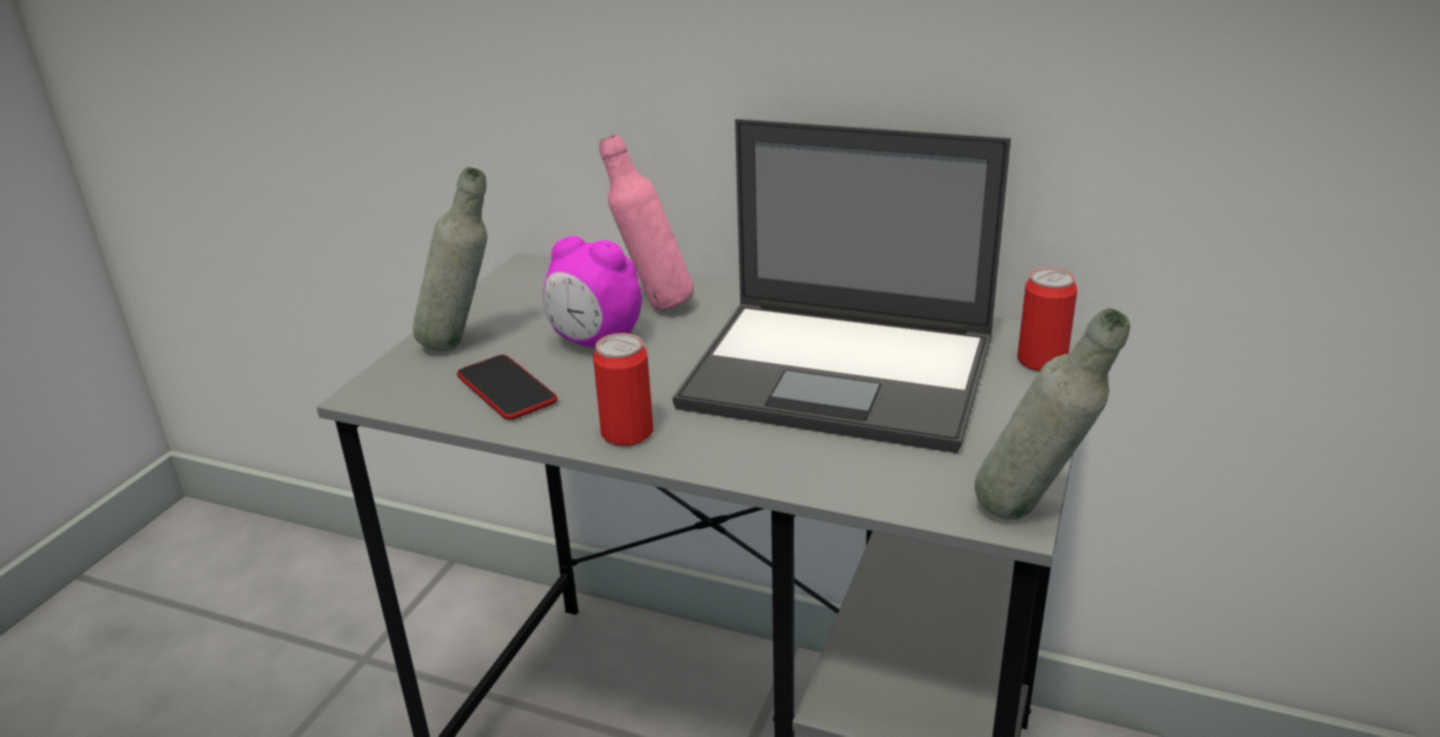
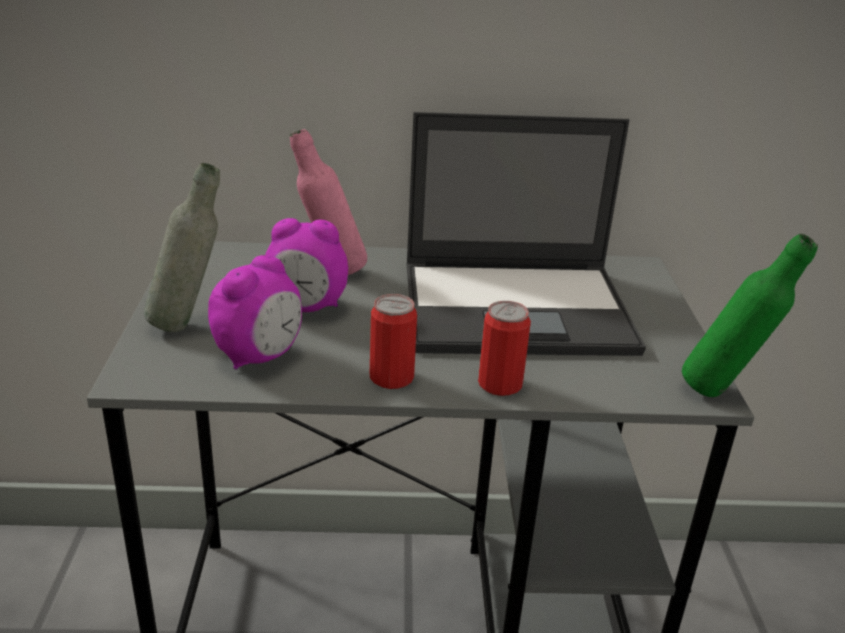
camera: 25 degrees left, 0 degrees up
phone [457,355,558,420] -> alarm clock [208,255,302,370]
grey bottle [974,308,1130,520] -> green bottle [682,234,818,397]
can [1017,267,1077,371] -> can moved to [478,301,531,396]

